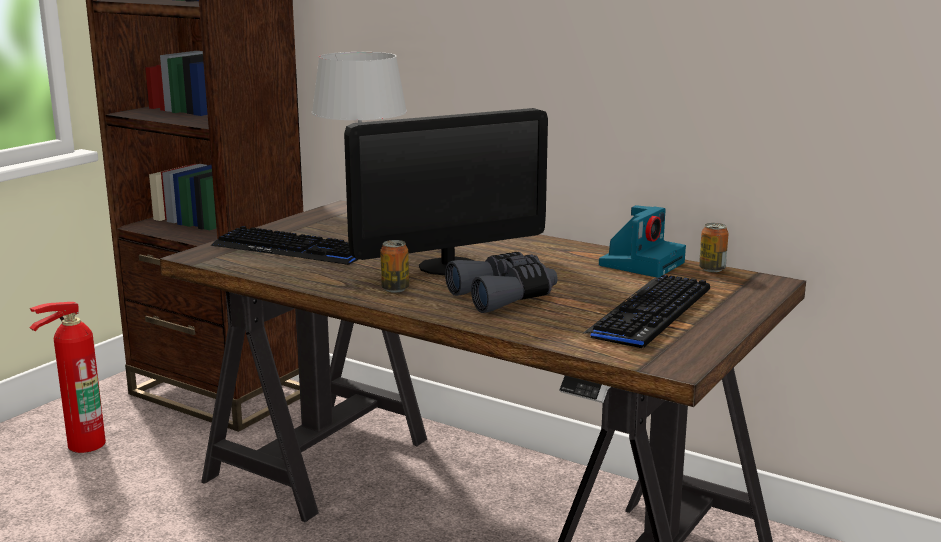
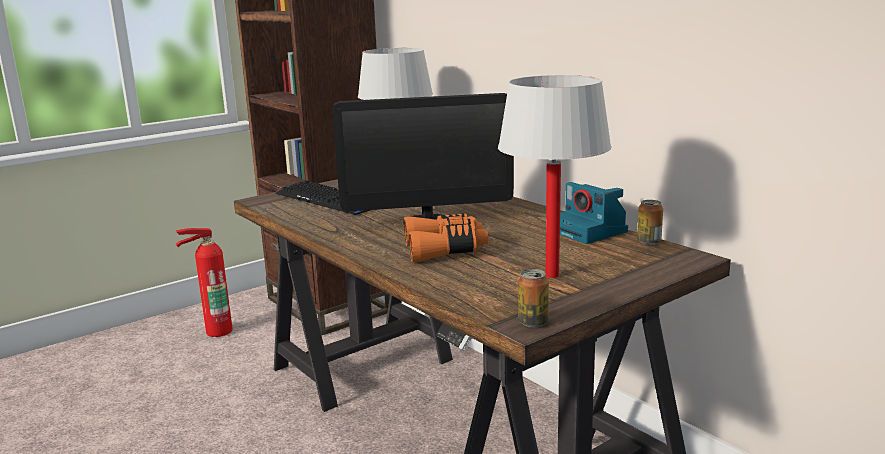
camera: 20 degrees right, 0 degrees up
can [380,240,409,292] -> can moved to [518,269,549,327]
grey binoculars [445,252,558,313] -> orange binoculars [404,213,488,262]
keyboard [582,275,710,348] -> white table lamp [498,75,612,278]
camera [599,205,686,278] -> camera turned 90 degrees clockwise [560,182,628,244]

